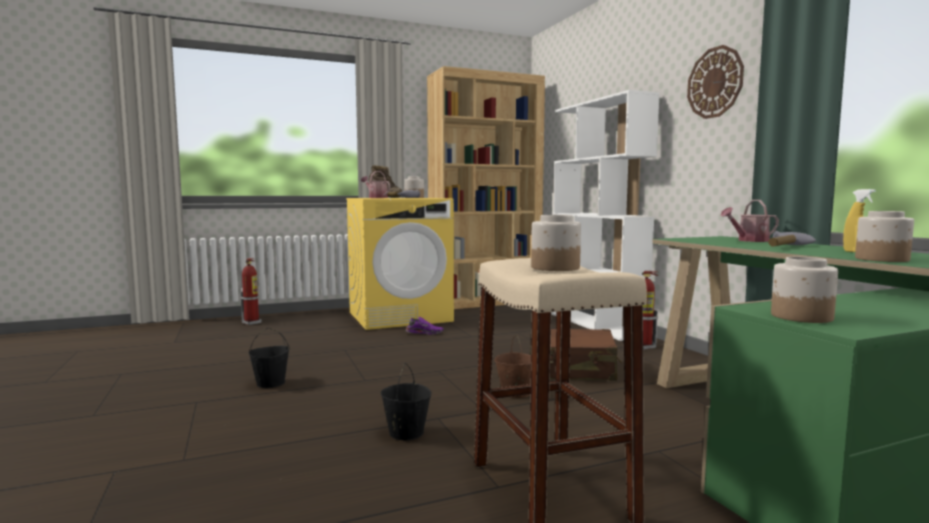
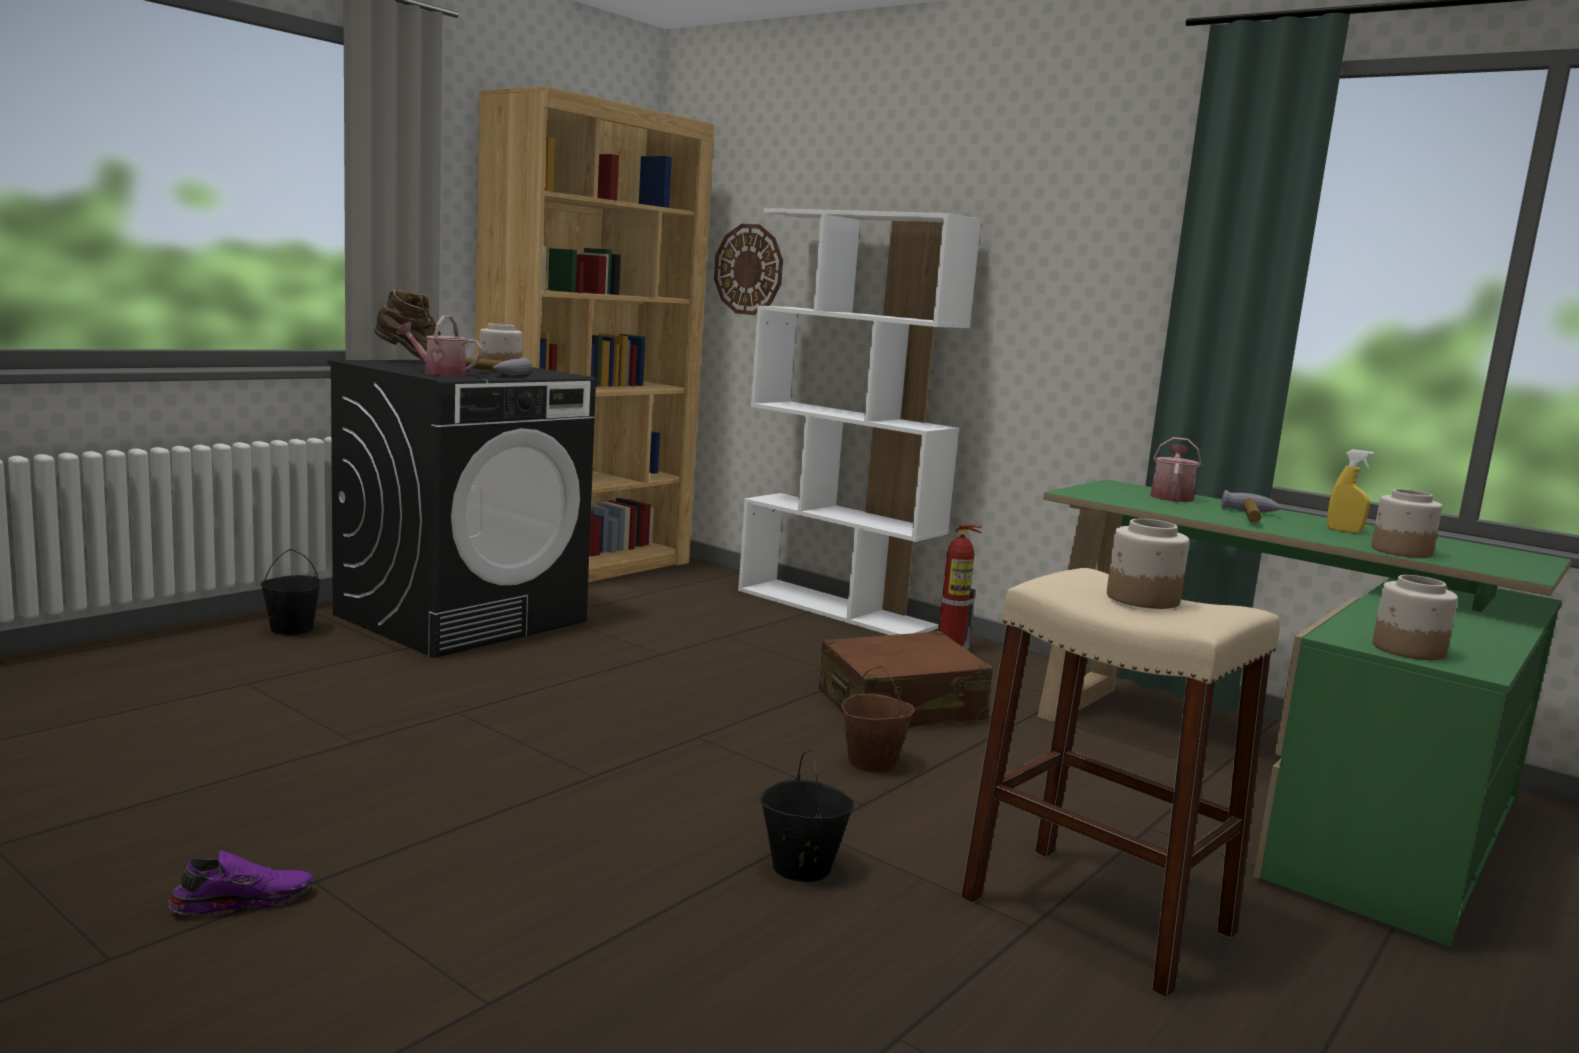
camera: 30 degrees left, 5 degrees up
fire extinguisher [240,258,262,325] -> none
black bucket [249,328,290,388] -> black bucket moved to [260,549,321,636]
yellow washing machine [346,198,454,330] -> black washing machine [327,360,596,658]
purple shoe [406,317,444,335] -> purple shoe moved to [168,850,313,915]
wall clock [687,45,744,119] -> wall clock moved to [714,224,783,315]
watering can [720,200,779,242] -> watering can turned 150 degrees clockwise [1150,437,1202,502]

